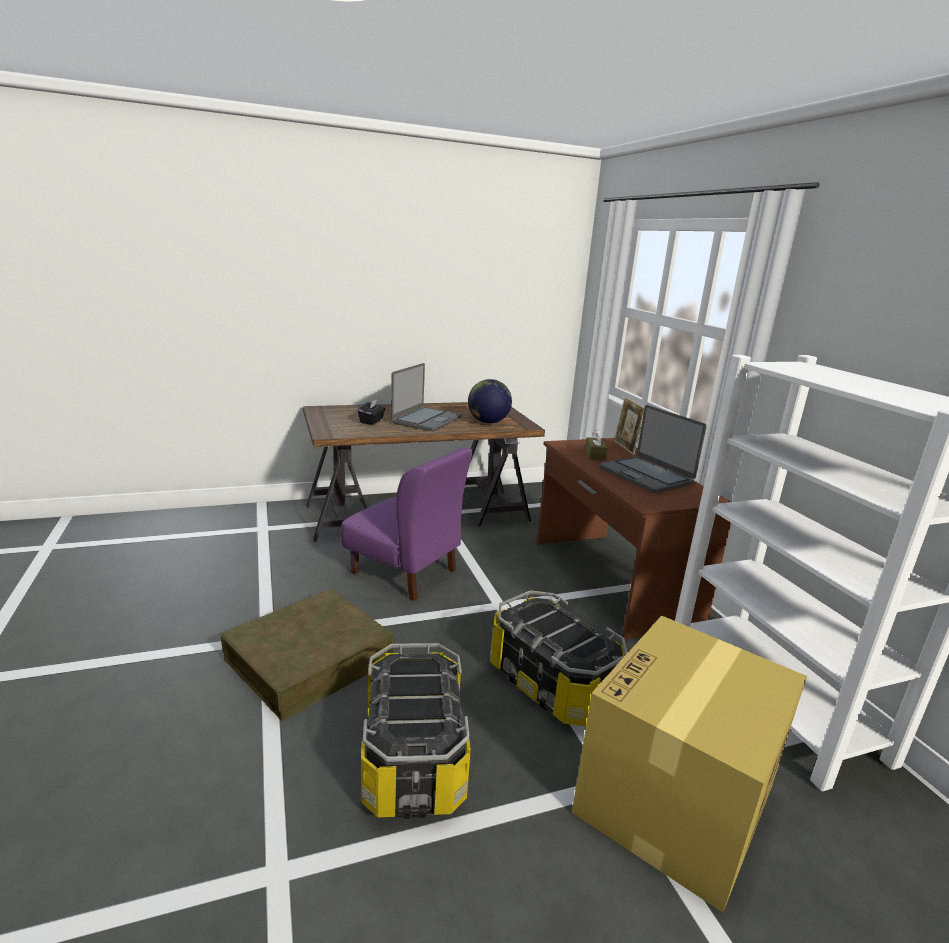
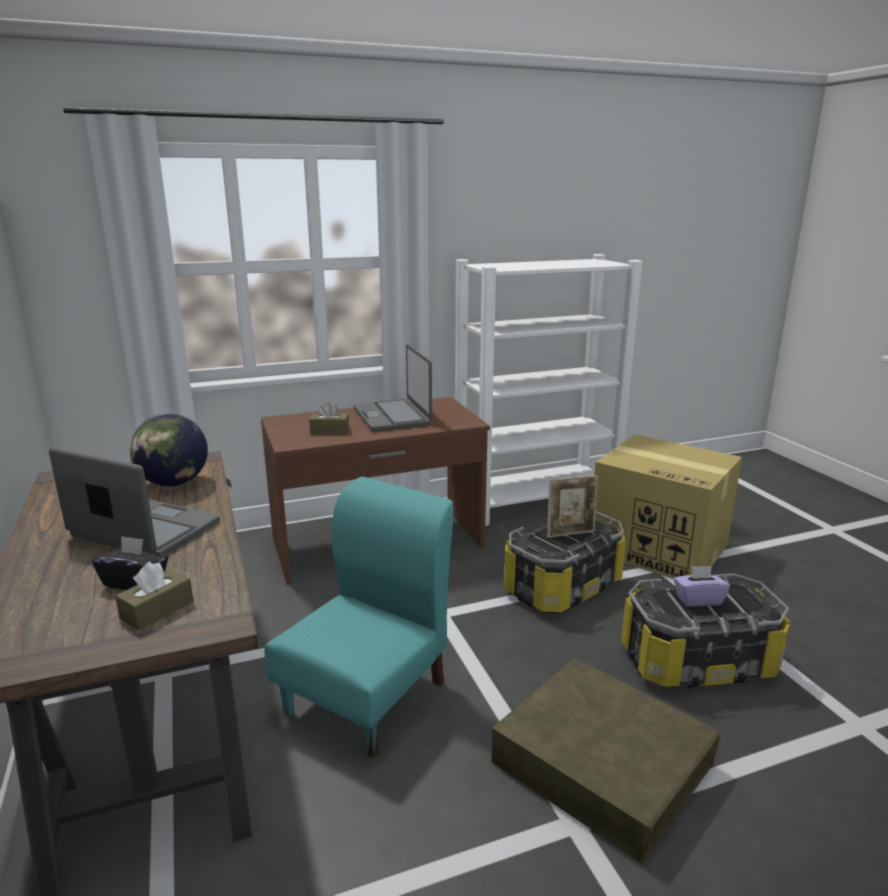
camera: 90 degrees left, 0 degrees up
purple chair [341,448,473,601] -> turquoise chair [265,477,453,758]
laptop [599,405,707,493] -> laptop turned 105 degrees clockwise [354,344,432,431]
picture frame [614,397,644,455] -> picture frame moved to [547,475,598,538]
none -> brown tissue box [115,562,194,630]
none -> purple tissue box [674,566,730,607]

